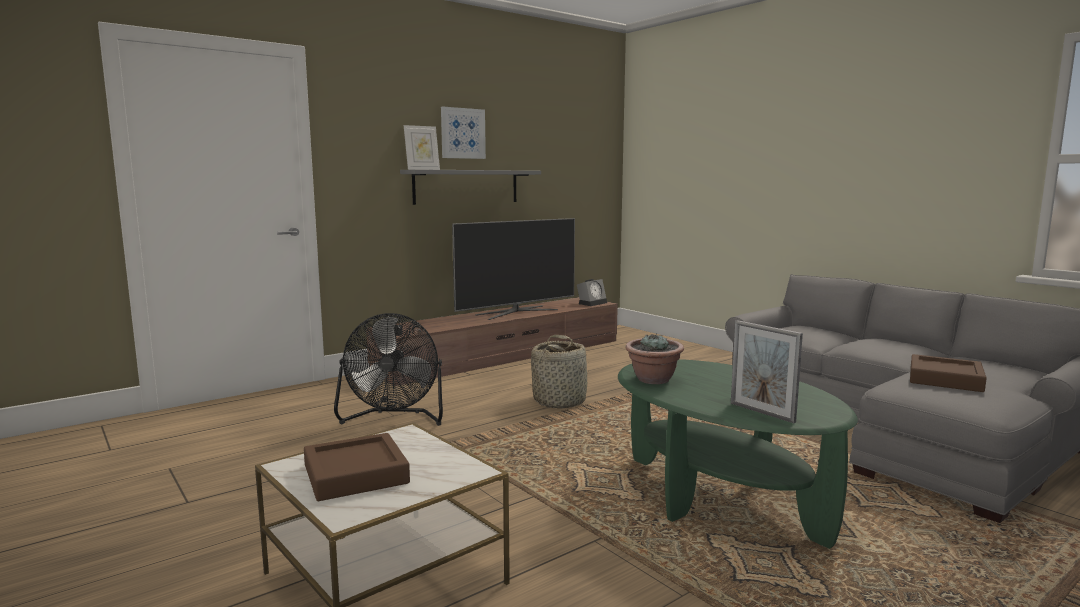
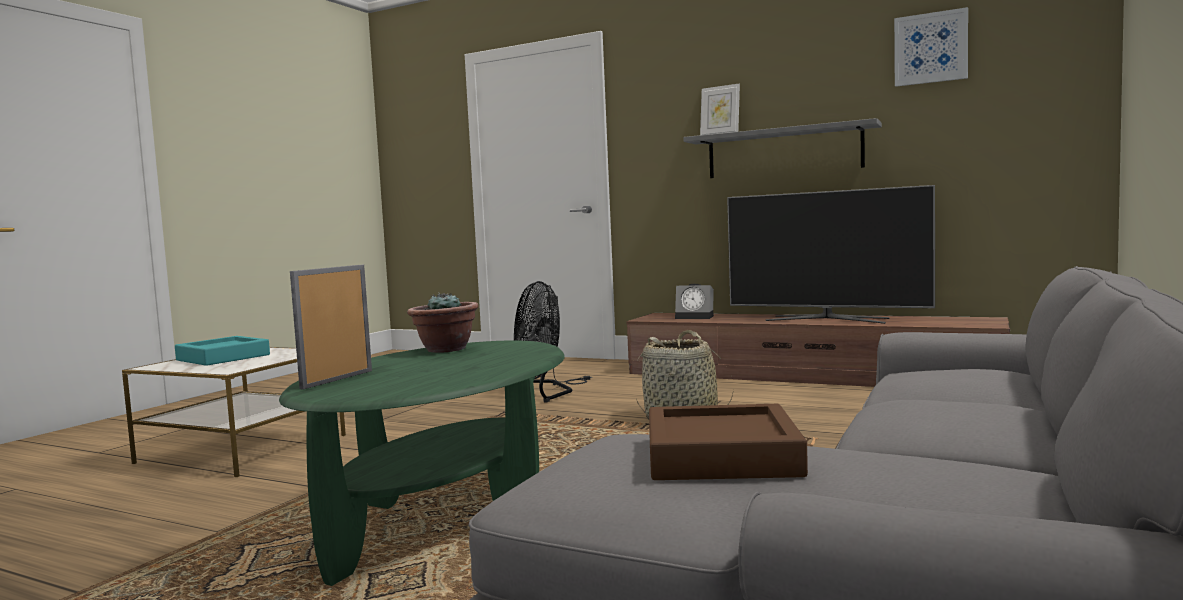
camera: 65 degrees right, 5 degrees down
brown tray [304,433,410,501] -> turquoise tray [175,336,270,366]
picture [441,107,486,159] -> picture moved to [894,7,968,87]
alarm clock [577,279,607,306] -> alarm clock moved to [675,284,714,319]

